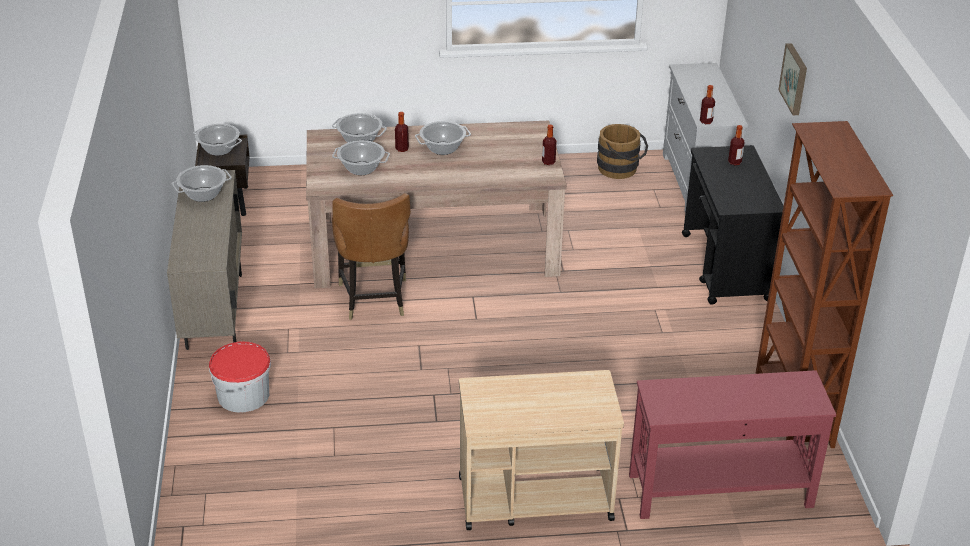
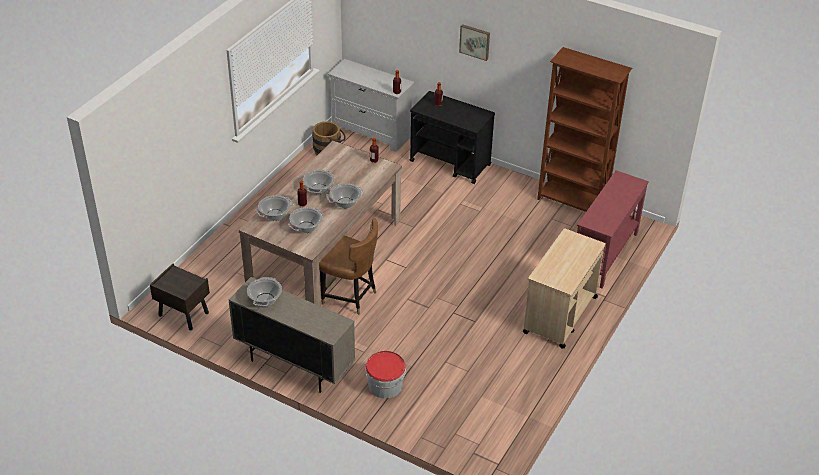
camera: 55 degrees left, 5 degrees up
cooking pot [193,124,242,156] -> cooking pot moved to [326,183,364,208]

